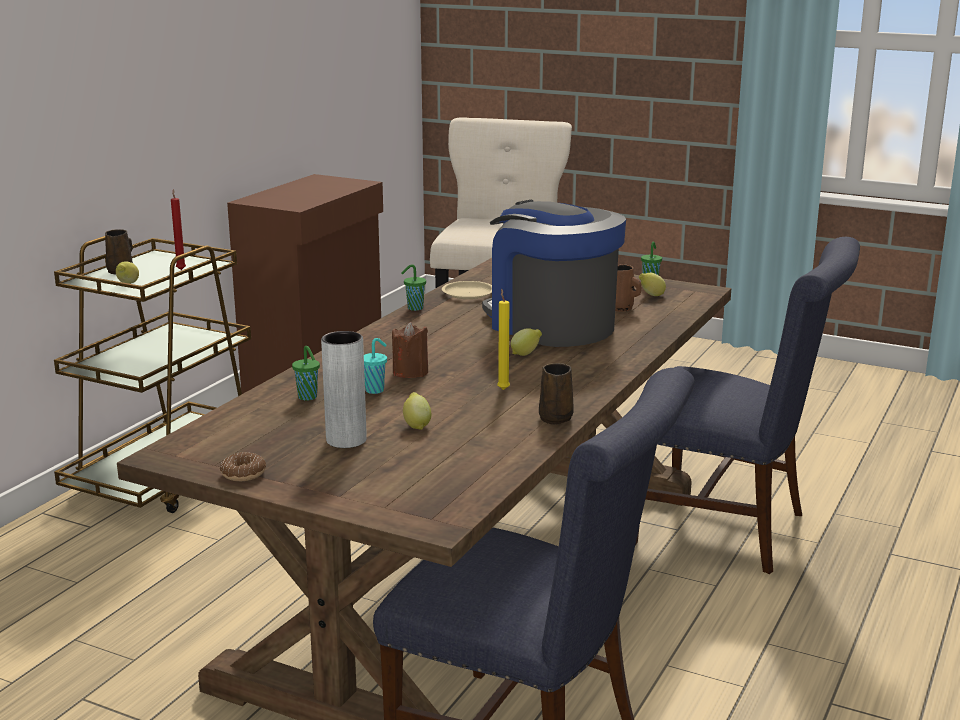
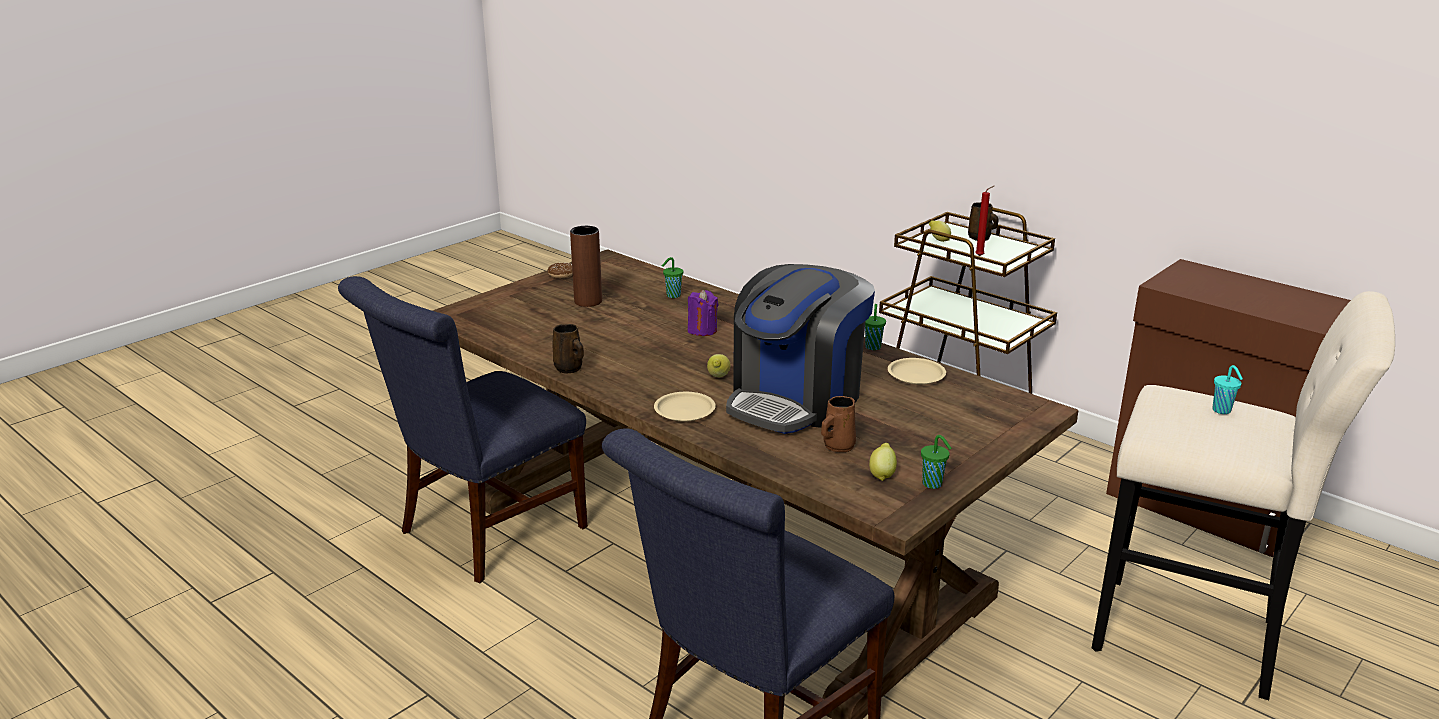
camera: 105 degrees right, 5 degrees up
grey vase [321,331,367,448] -> brown vase [570,226,602,307]
turquoise cup [364,338,387,394] -> turquoise cup moved to [1212,365,1243,414]
brown candle [392,322,428,378] -> purple candle [688,290,719,336]
lemon [403,392,431,430] -> none
coffee machine [482,199,626,347] -> coffee machine turned 150 degrees clockwise [726,264,875,434]
yellow candle [497,289,510,390] -> none
none -> beige plate [654,392,716,422]

